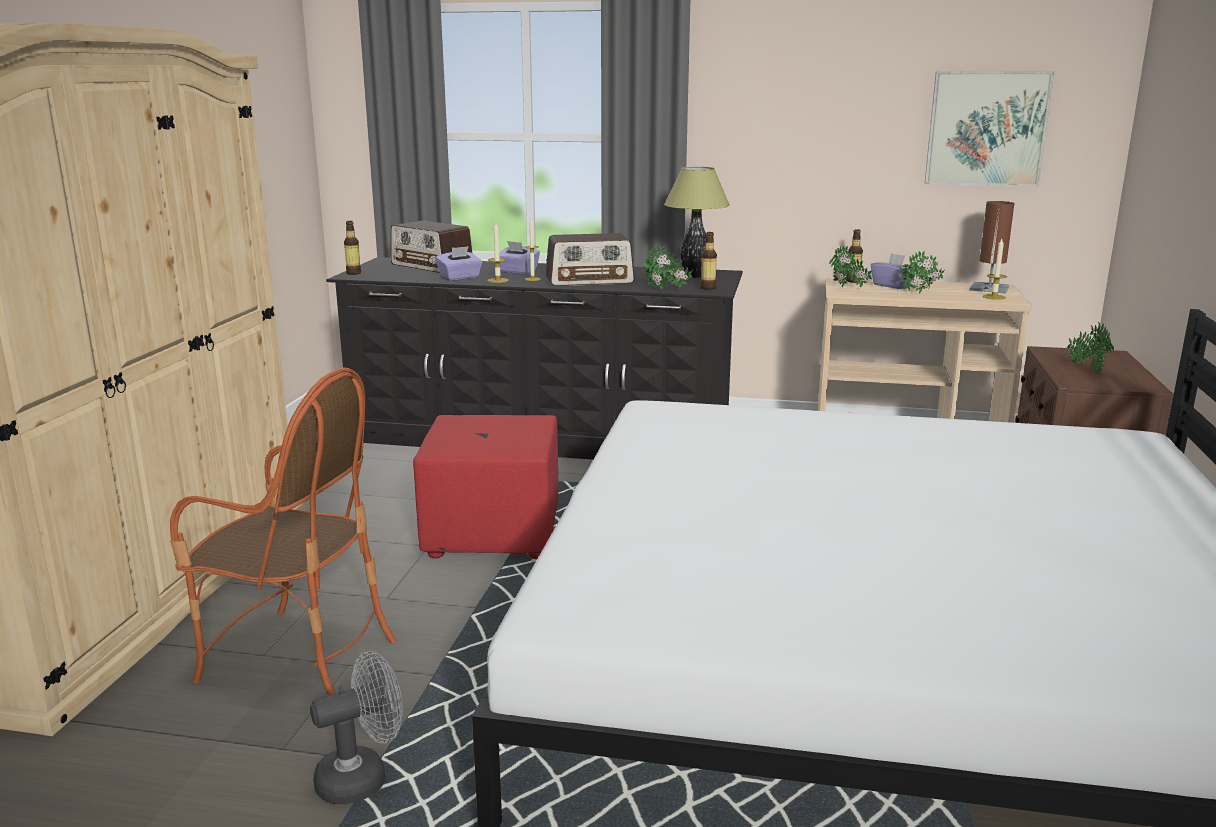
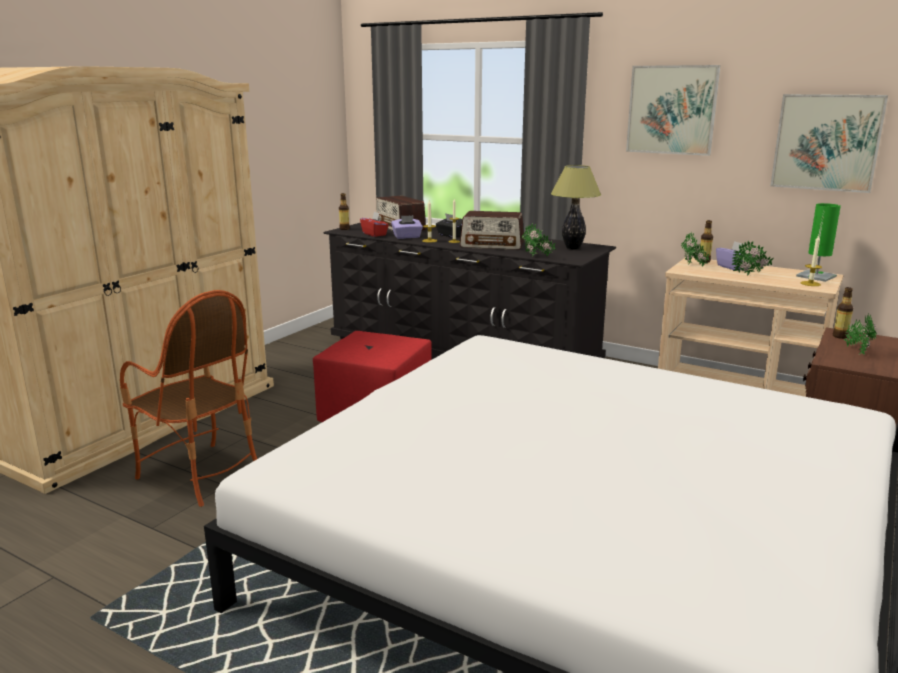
camera: 20 degrees right, 0 degrees up
grey fan [310,651,403,804] -> none
purple tissue box [499,241,540,274] -> black tissue box [436,213,462,238]
bottle [700,232,717,290] -> bottle moved to [833,287,853,339]
brown table lamp [970,201,1014,294] -> green table lamp [796,203,841,282]
none -> red tissue box [360,212,389,237]
none -> picture [626,65,721,156]

